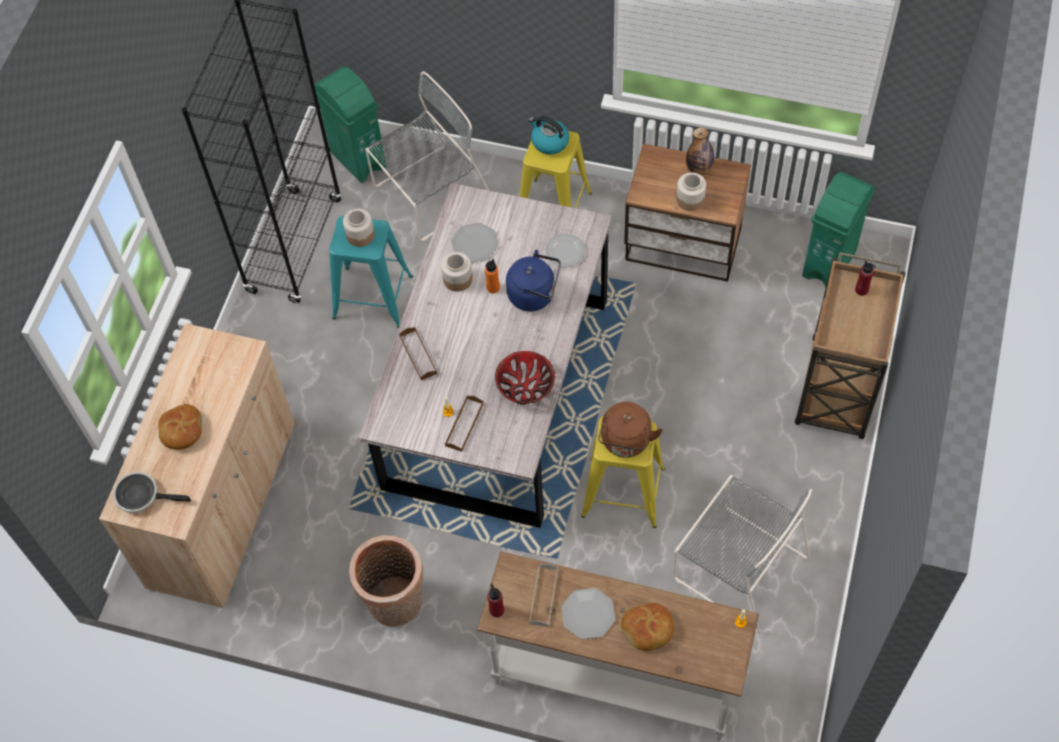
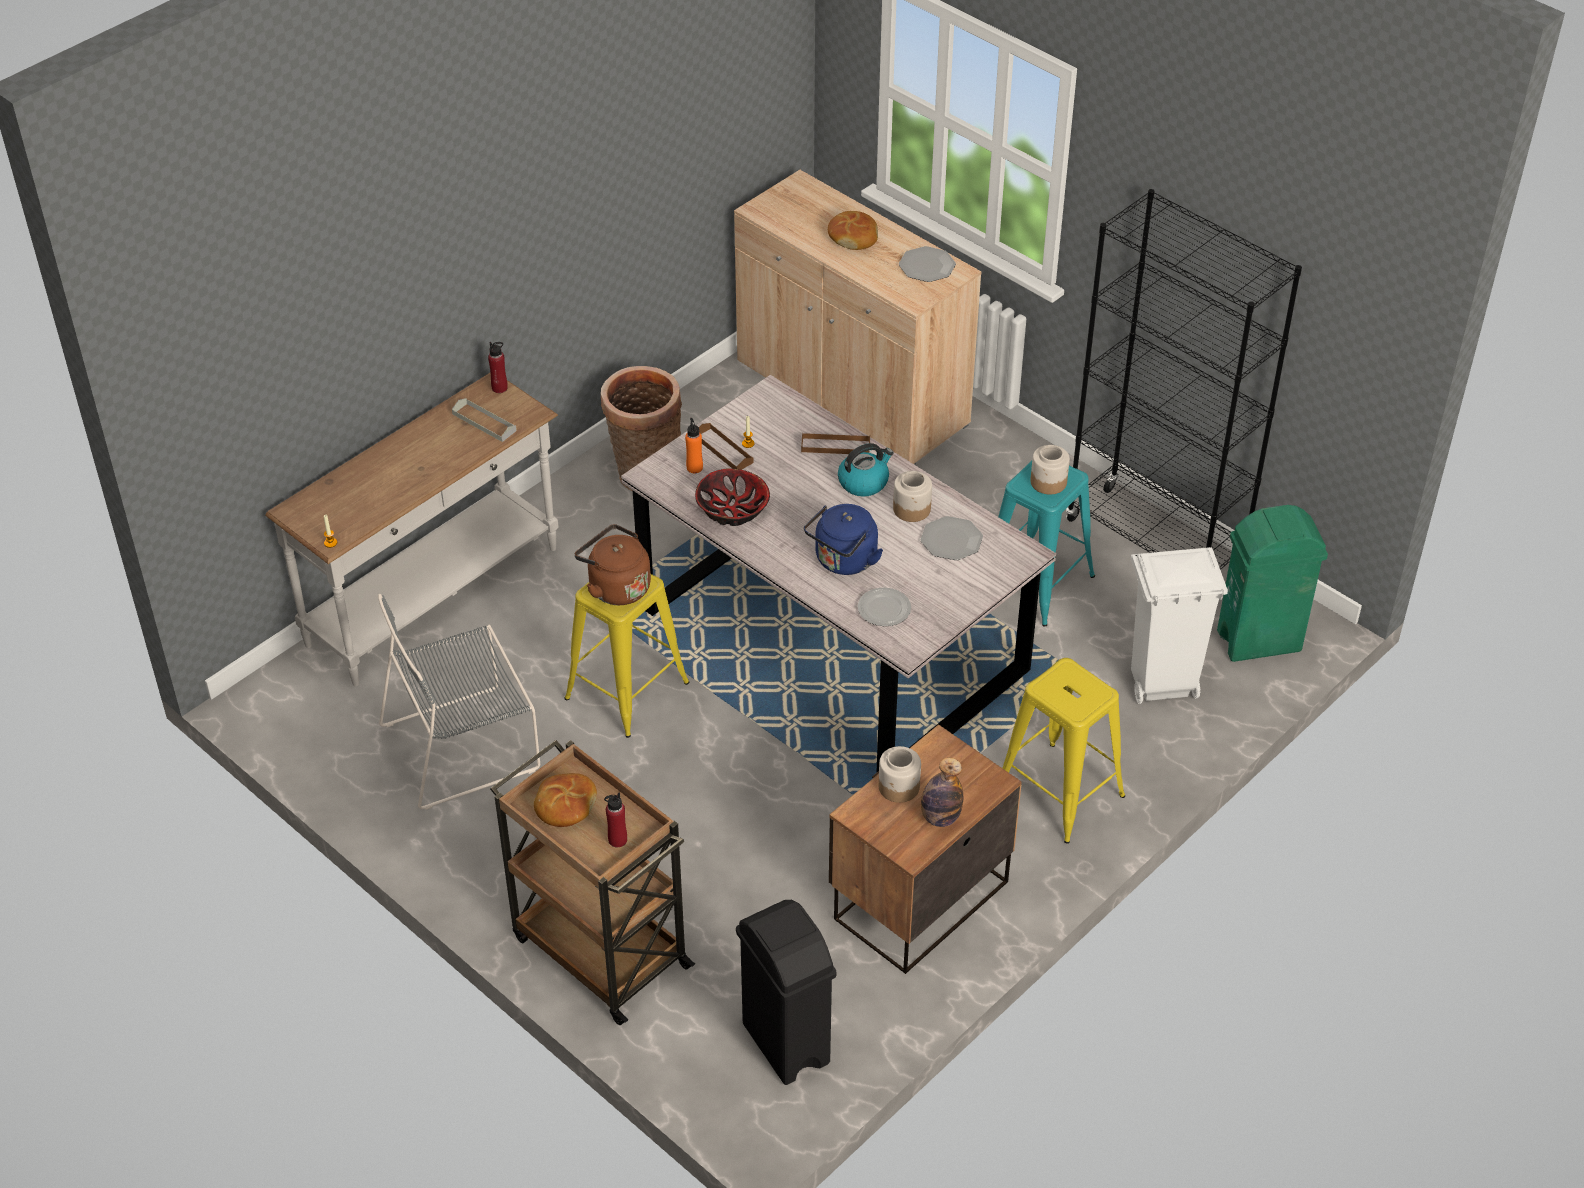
camera: 115 degrees right, 15 degrees down
frying pan [113,472,191,513] -> none
grey chair [365,71,489,241] -> white trash can [1131,547,1228,704]
orange bottle [485,259,500,293] -> orange bottle moved to [685,418,703,473]
kettle [529,116,569,155] -> kettle moved to [838,443,894,496]
plate [561,588,615,639] -> plate moved to [899,246,956,282]
bread [621,603,674,651] -> bread moved to [534,773,597,827]
green trash can [802,172,875,287] -> black trash can [736,900,837,1085]

